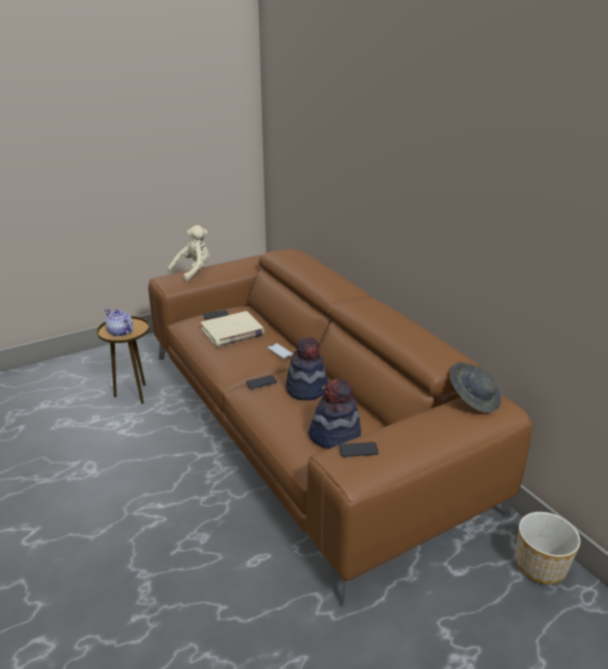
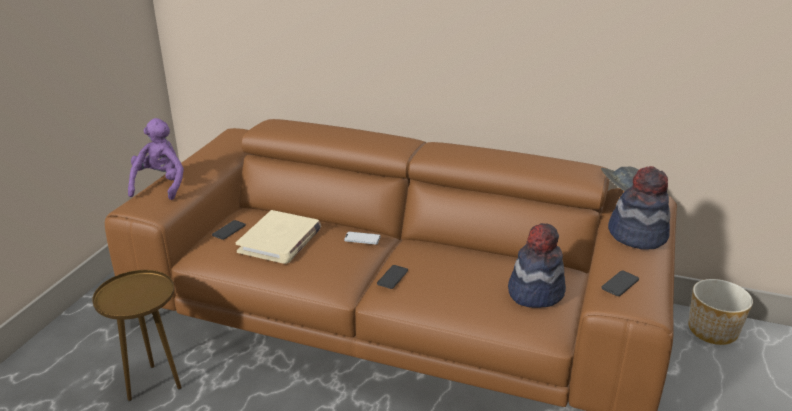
camera: 40 degrees left, 0 degrees up
teapot [105,309,133,337] -> none
beige plush toy [167,225,210,282] -> purple plush toy [128,118,184,200]
hat [286,336,328,400] -> hat moved to [608,166,670,250]

